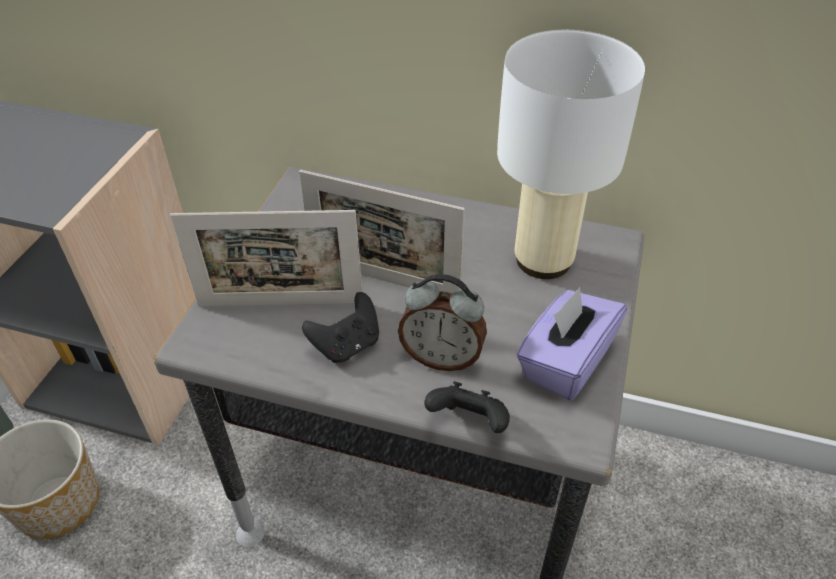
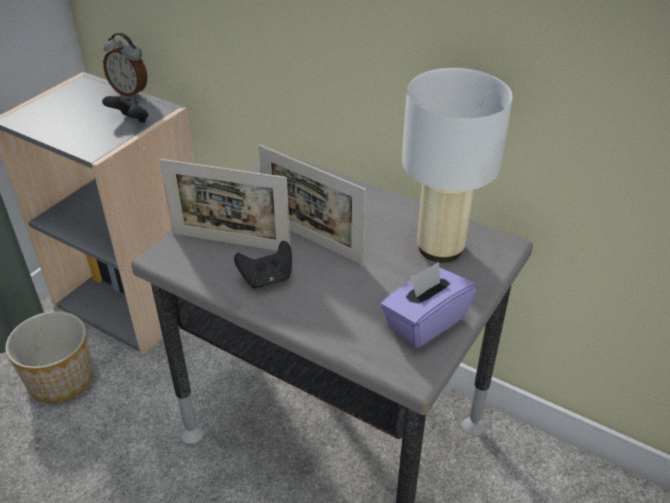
camera: 15 degrees right, 5 degrees down
alarm clock [398,274,487,371] -> alarm clock moved to [103,33,147,98]
black game controller [424,381,510,433] -> black game controller moved to [102,96,148,123]

